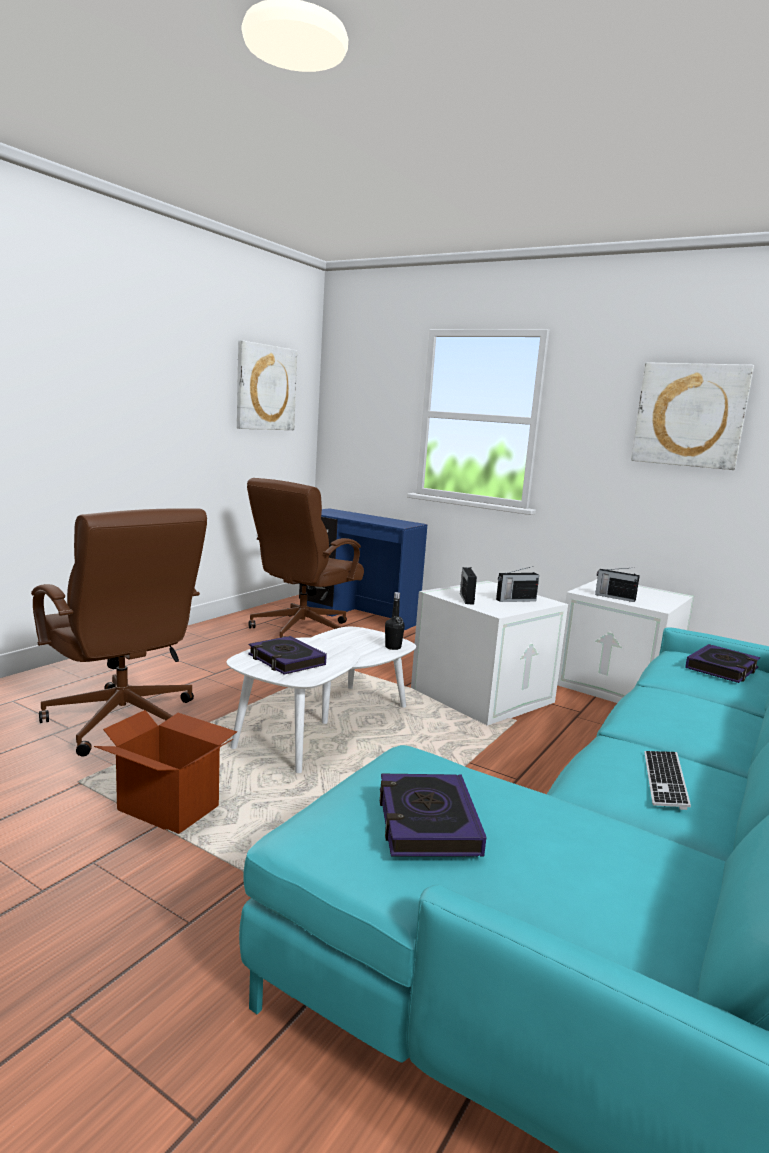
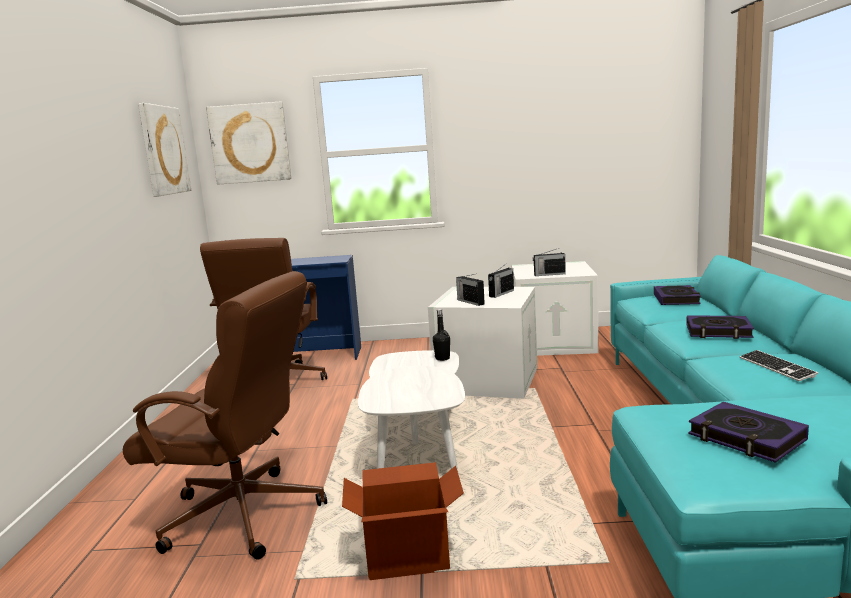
camera: 30 degrees left, 0 degrees up
book [248,636,327,675] -> book moved to [686,315,754,339]
picture [631,362,754,470] -> picture moved to [206,101,292,185]

